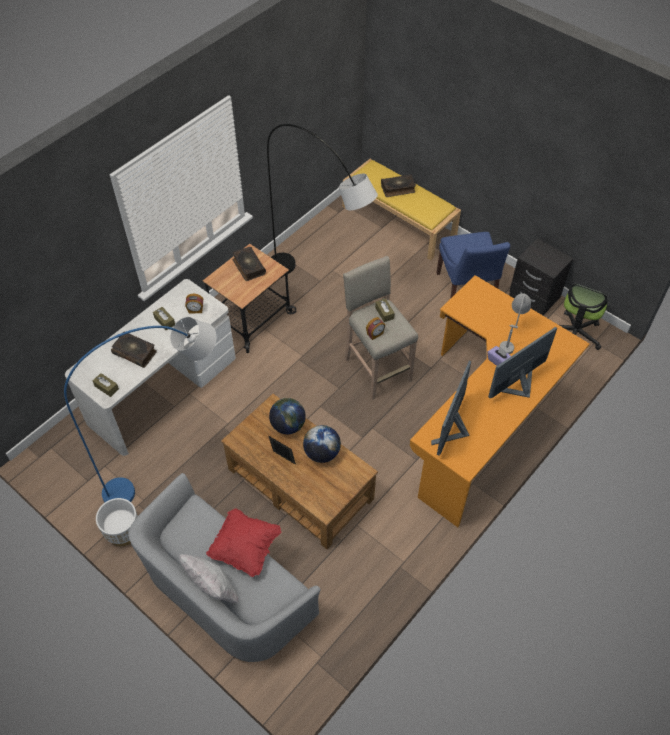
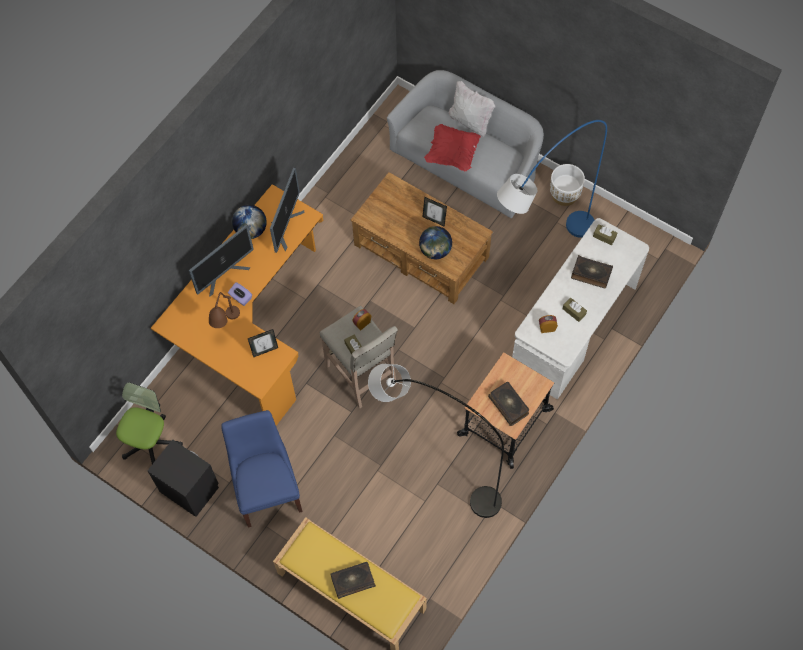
camera: 175 degrees right, 10 degrees up
globe [303,425,341,463] -> globe moved to [232,205,267,239]
grey table lamp [500,293,531,354] -> brown table lamp [209,292,240,328]
none -> picture frame [248,329,278,358]

